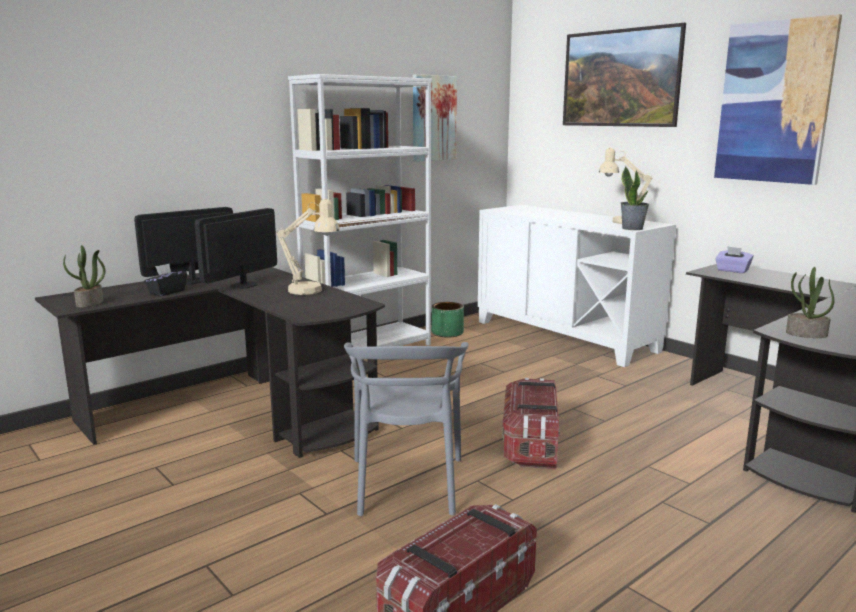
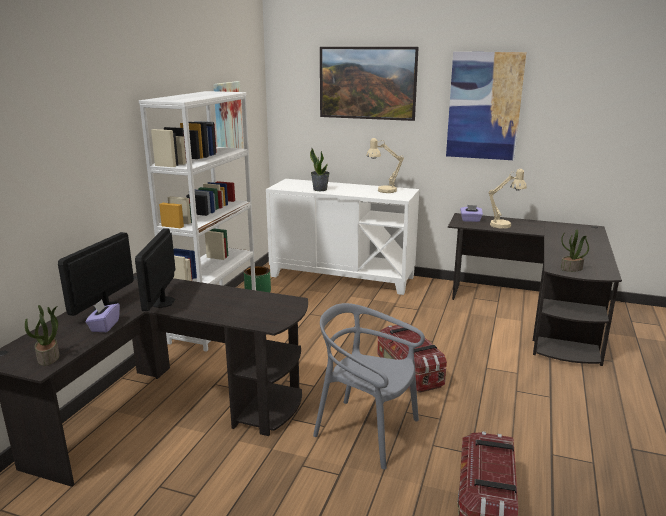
camera: 30 degrees left, 5 degrees up
black tissue box [144,264,187,296] -> purple tissue box [86,299,120,332]
beige table lamp [276,199,340,295] -> beige table lamp moved to [488,169,527,229]
grey chair [344,342,469,516] -> grey chair turned 150 degrees clockwise [313,303,425,469]
potted plant [620,166,649,230] -> potted plant moved to [310,148,330,191]

